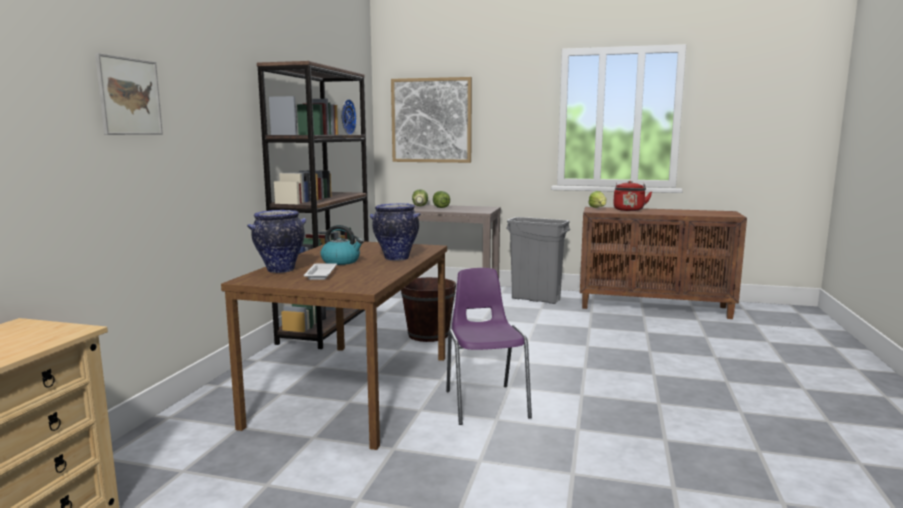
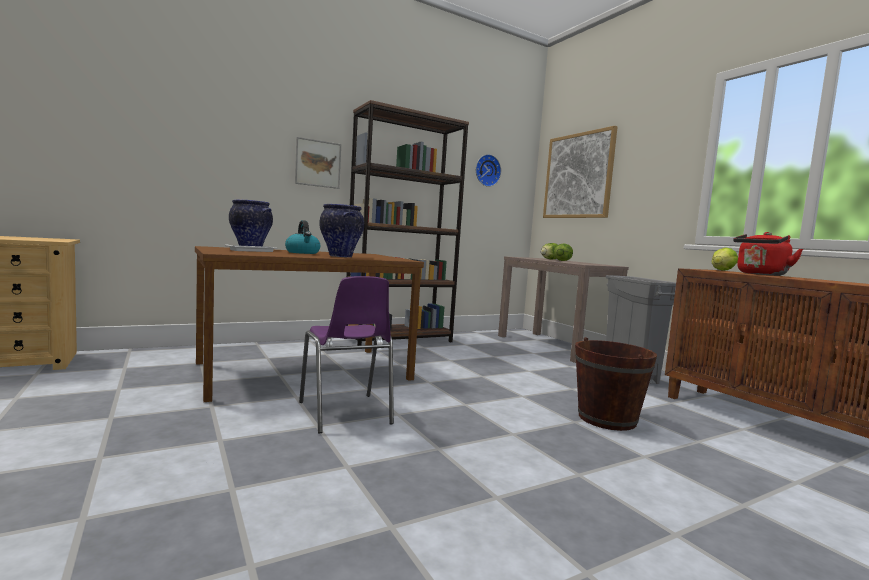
camera: 45 degrees right, 5 degrees down
picture [95,53,163,135] -> picture moved to [295,137,341,189]
brown bucket [401,277,456,342] -> brown bucket moved to [575,337,657,431]
purple chair [446,268,532,425] -> purple chair turned 120 degrees clockwise [299,276,394,433]

